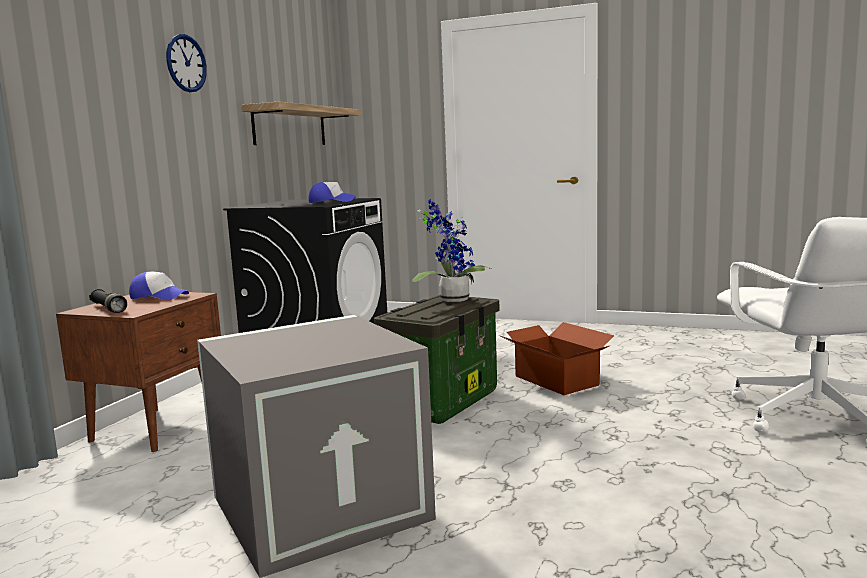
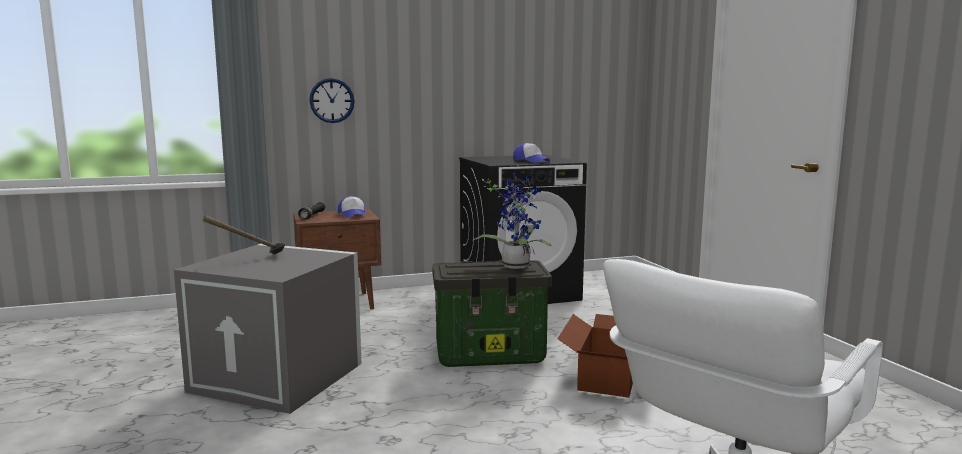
camera: 50 degrees right, 0 degrees up
wall clock [166,34,207,92] -> wall clock moved to [309,78,354,123]
shelf [241,102,361,145] -> none
none -> hammer [203,215,285,254]

